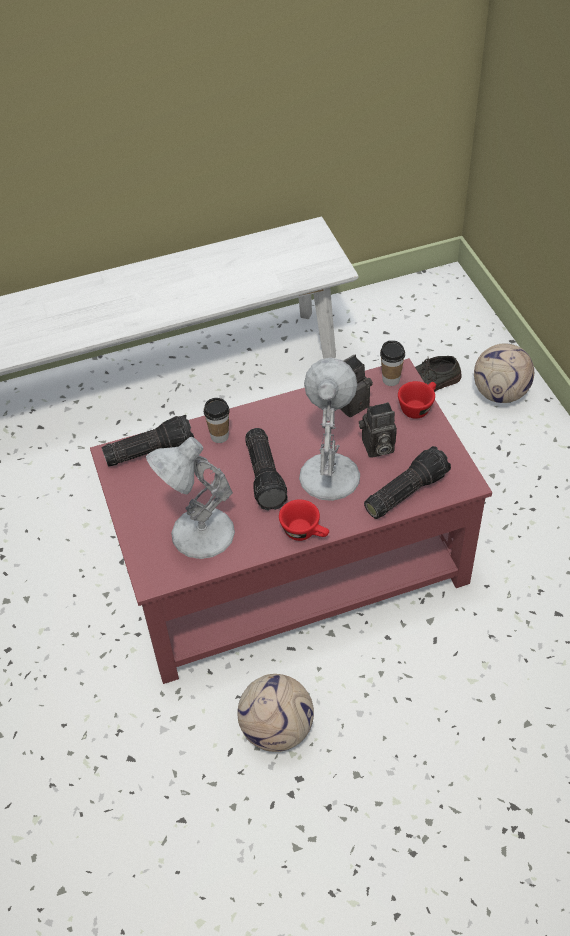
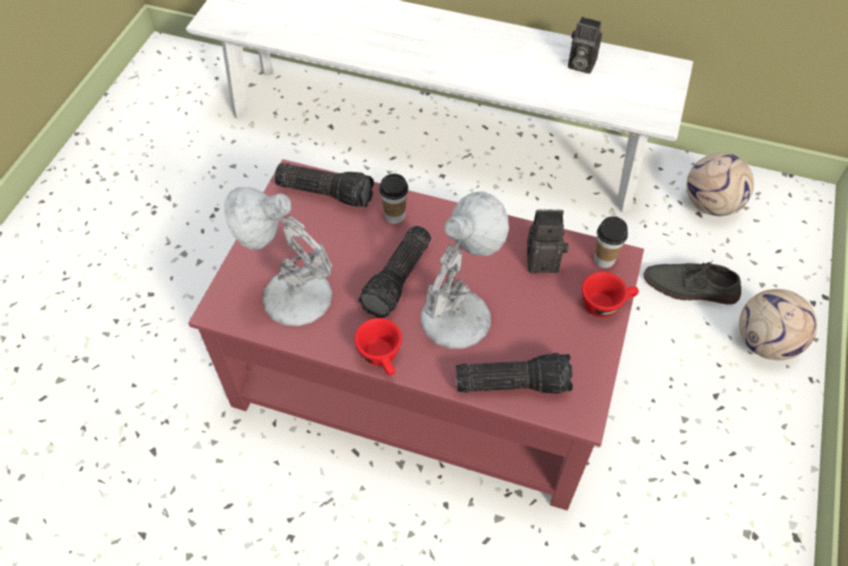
camera: 35 degrees right, 5 degrees up
football [237,674,314,752] -> football moved to [686,152,754,216]
camera [359,402,397,458] -> camera moved to [568,17,602,74]

